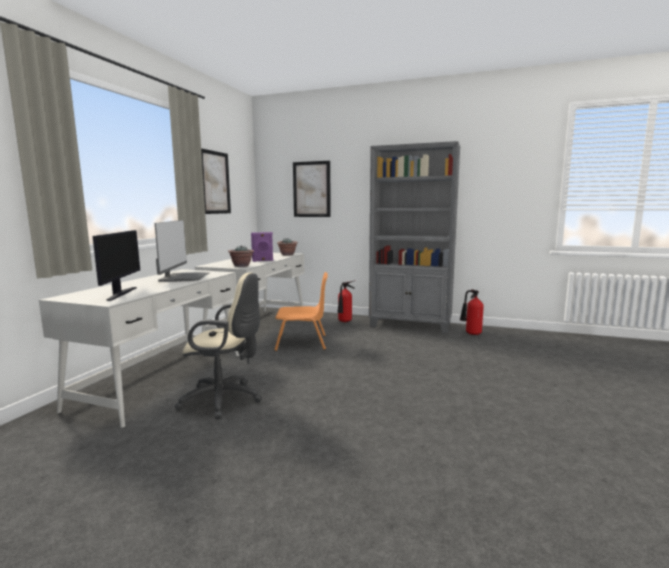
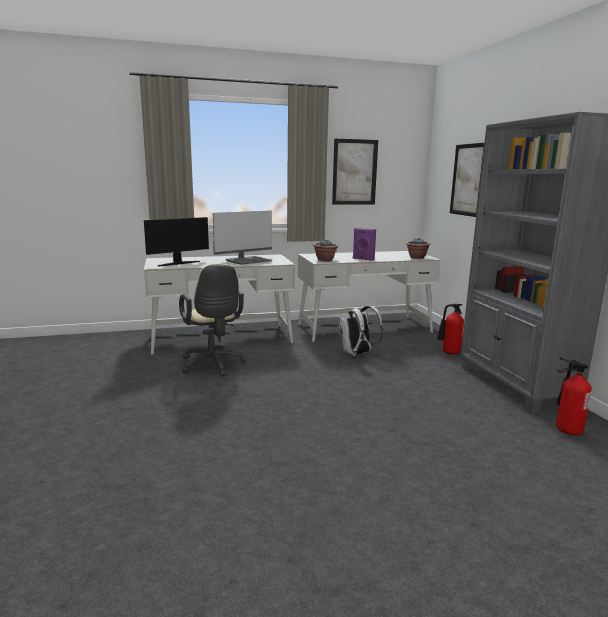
camera: 55 degrees right, 5 degrees up
orange chair [275,272,327,351] -> white backpack [337,306,383,356]

